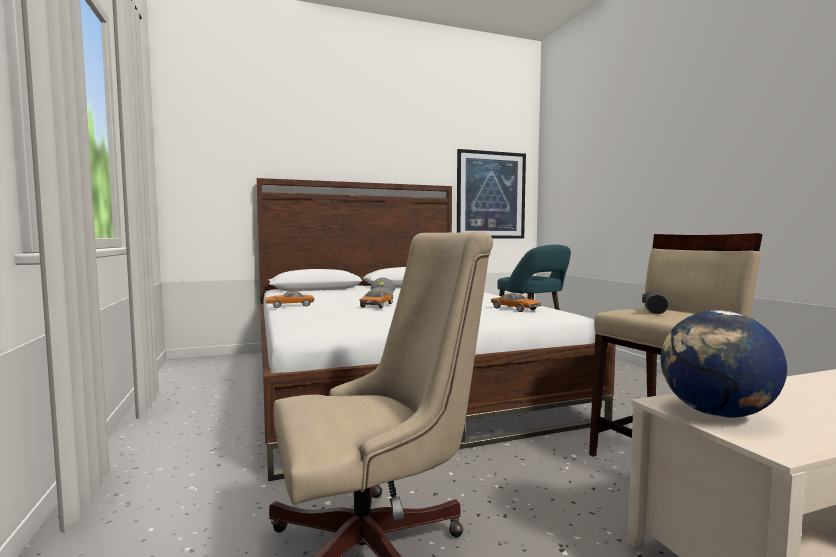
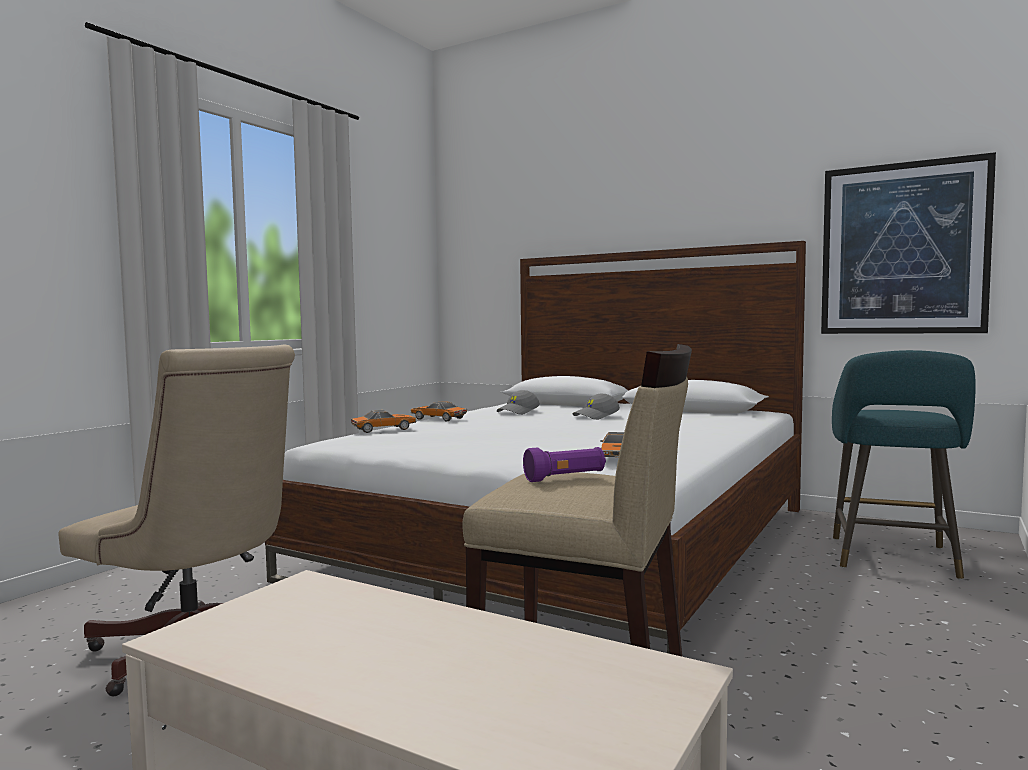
camera: 50 degrees right, 0 degrees up
toy car [359,291,394,308] -> toy car moved to [351,410,416,433]
black flashlight [642,292,669,314] -> purple flashlight [523,447,606,482]
globe [661,310,787,418] -> none
none -> grey cap [497,390,540,415]

